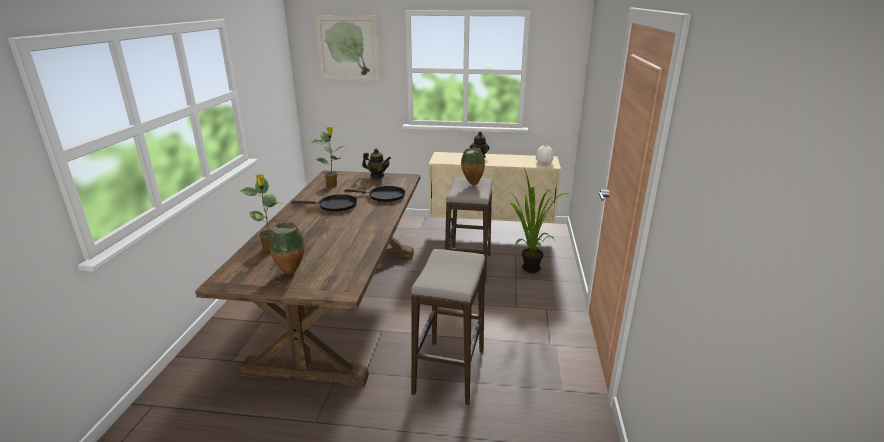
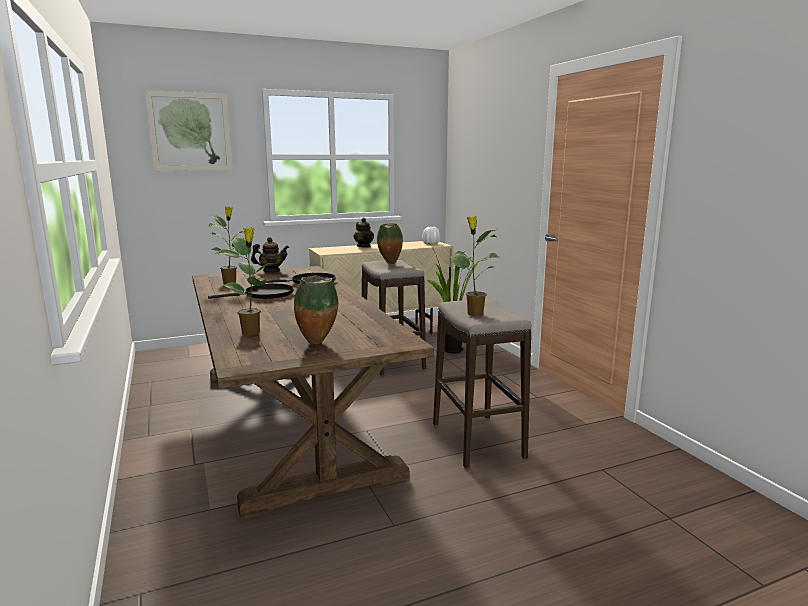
camera: 30 degrees left, 10 degrees down
none -> potted plant [450,216,499,316]

